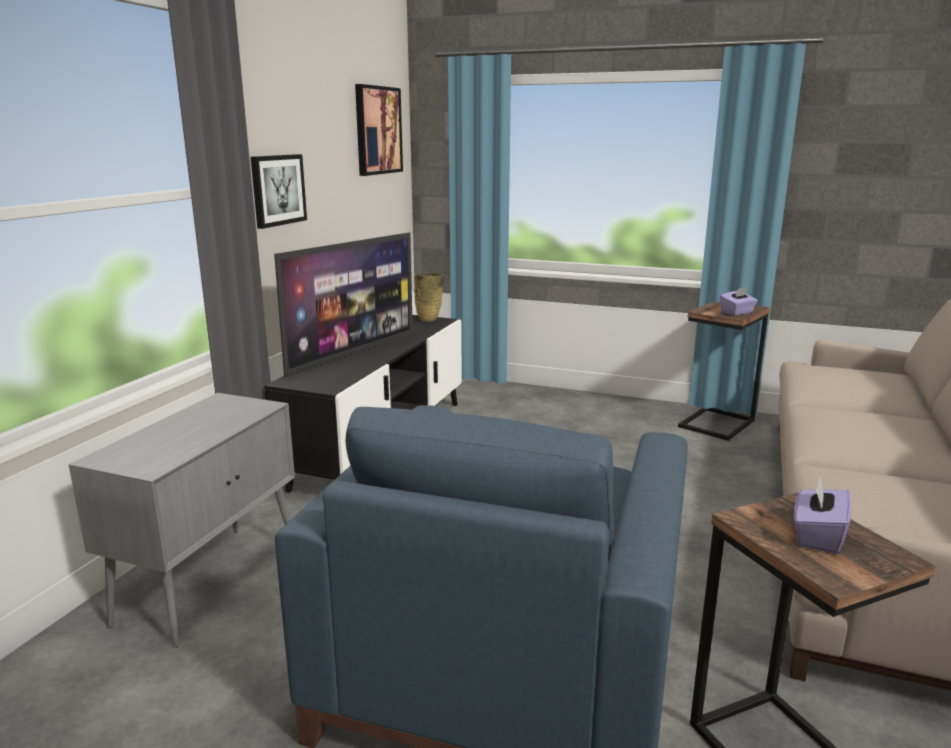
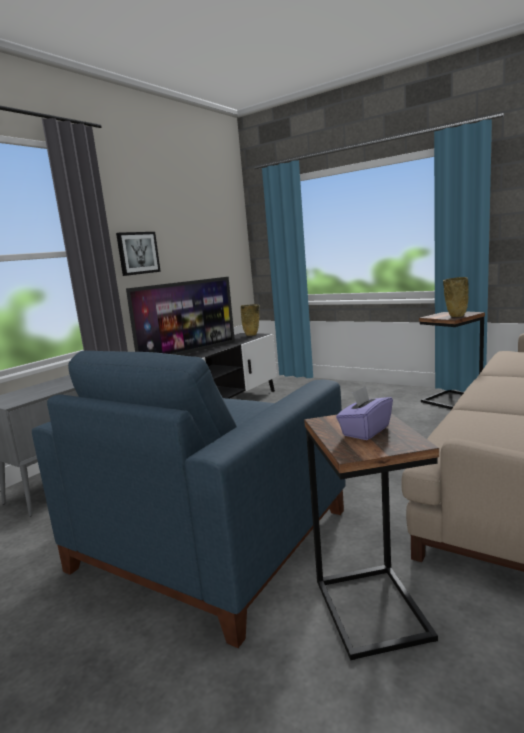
camera: 15 degrees right, 5 degrees down
picture [355,84,403,176] -> none
purple tissue box [720,287,758,316] -> beige vase [443,277,469,317]

